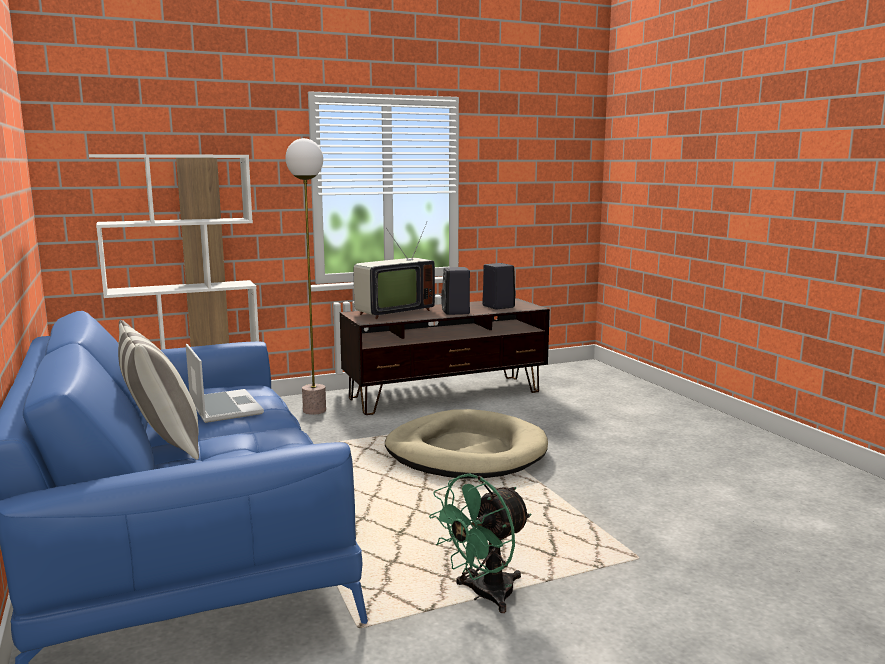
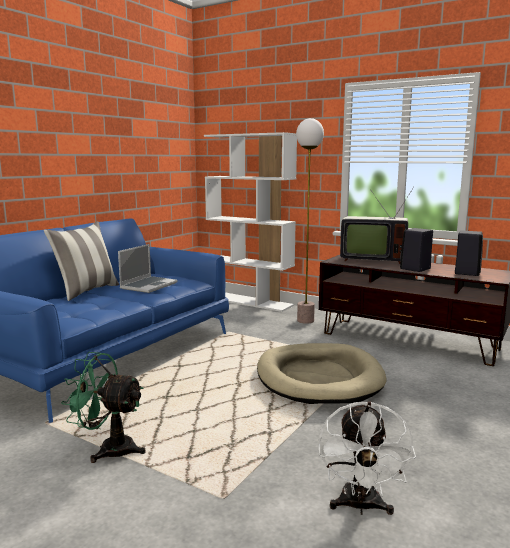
camera: 55 degrees right, 0 degrees up
none -> white fan [319,401,416,515]

